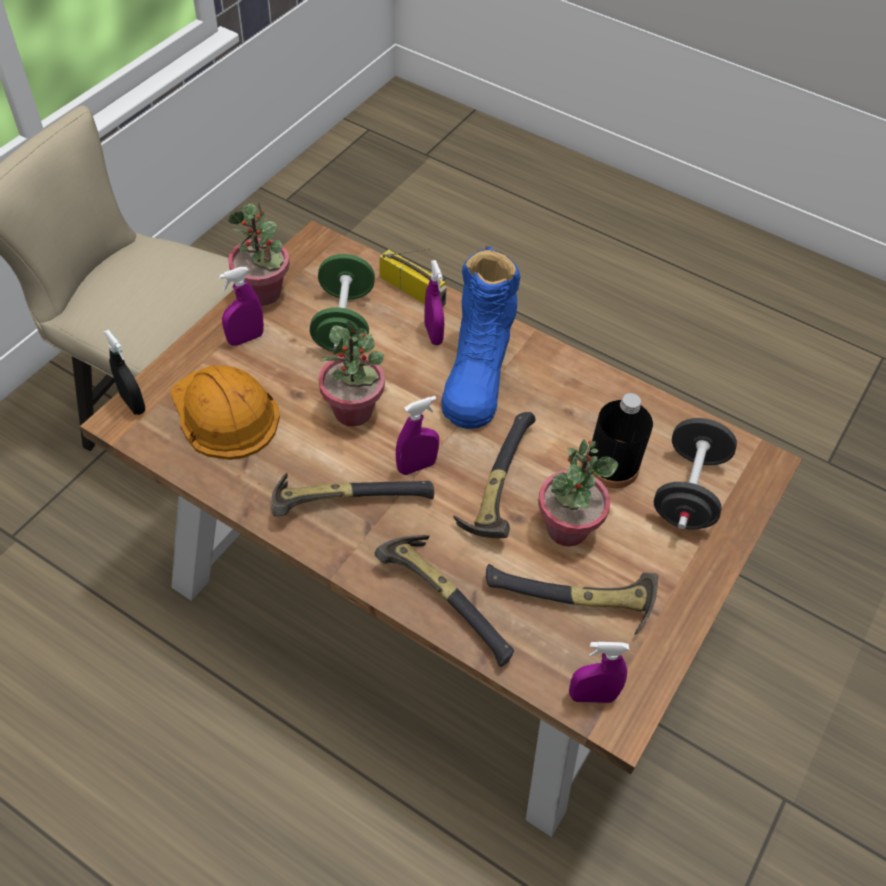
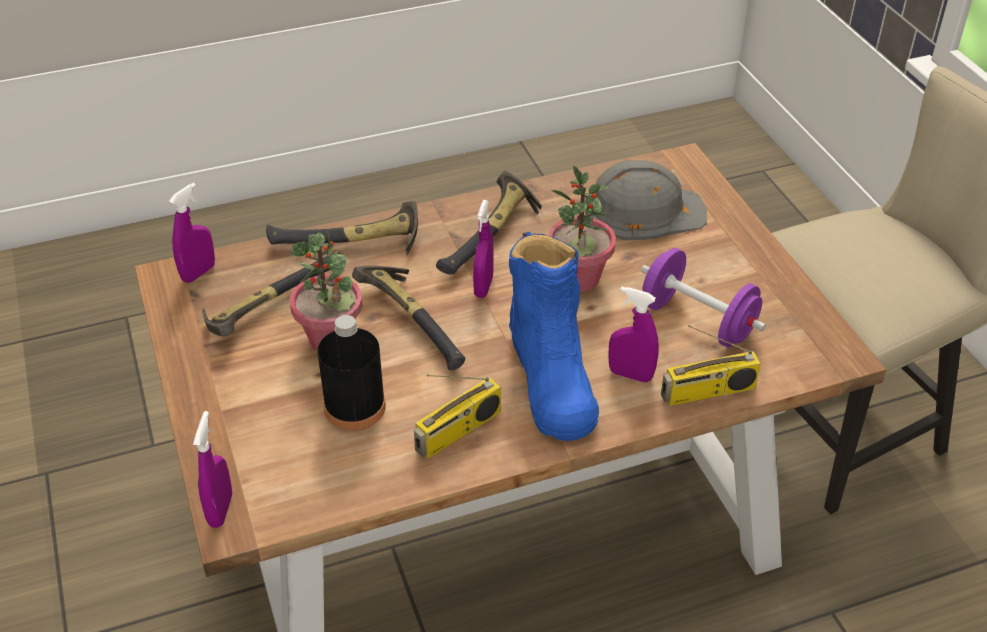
camera: 130 degrees right, 10 degrees down
black spray bottle [104,330,145,415] -> none
orange hard hat [170,365,280,460] -> grey hard hat [585,160,707,240]
purple spray bottle [219,267,264,346] -> purple spray bottle moved to [193,411,232,528]
potted plant [228,202,290,306] -> none
green dumbbell [310,254,375,353] -> purple dumbbell [641,248,766,348]
blue boot [441,247,520,429] -> blue boot turned 150 degrees counterclockwise [509,232,599,441]
black dumbbell [654,418,737,530] -> none
none -> radio [414,374,501,459]

